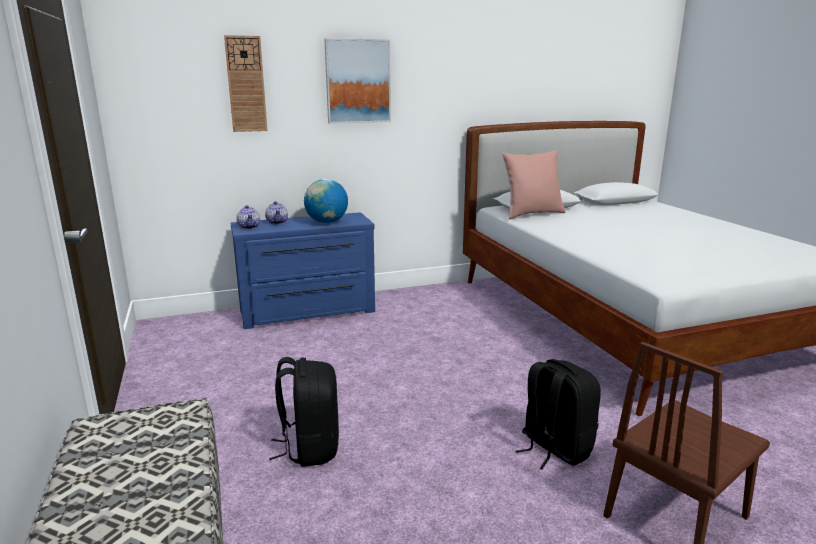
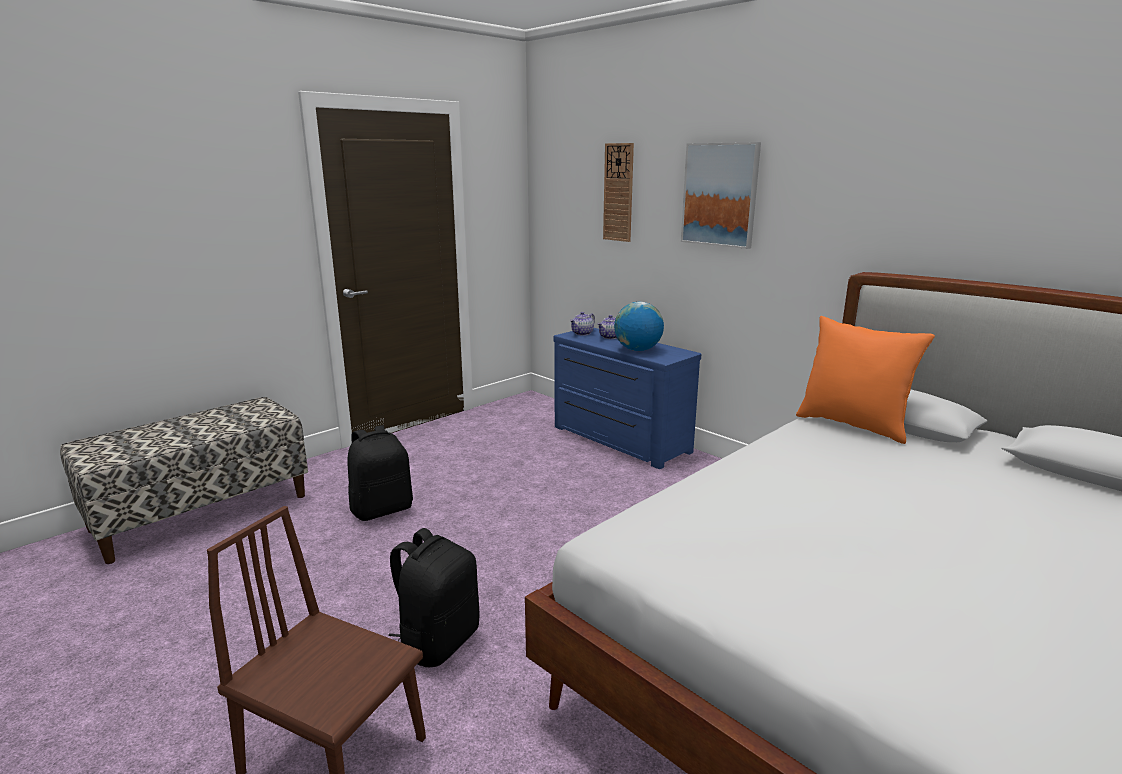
camera: 65 degrees right, 0 degrees up
pink pillow [502,150,565,219] -> orange pillow [796,316,935,444]

